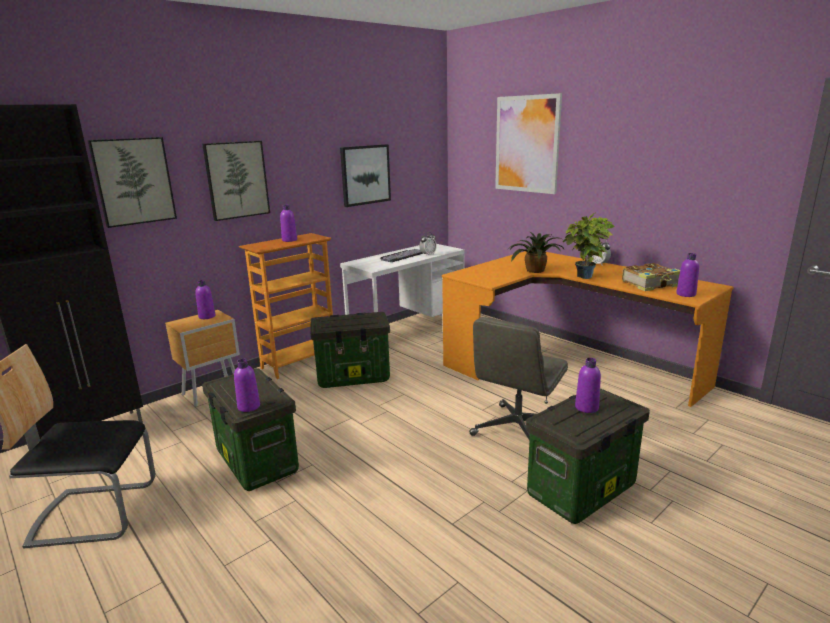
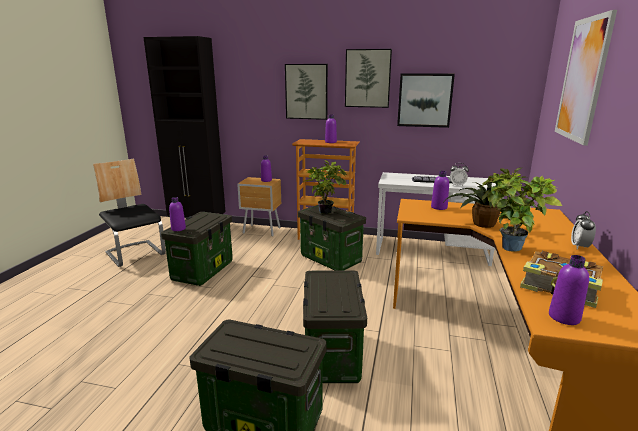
camera: 55 degrees right, 0 degrees up
picture [88,137,177,228] -> picture moved to [345,49,392,108]
grey office chair [469,317,568,440] -> storage box [303,270,367,383]
purple bottle [575,358,601,413] -> purple bottle moved to [431,171,449,210]
none -> potted plant [304,160,347,214]

